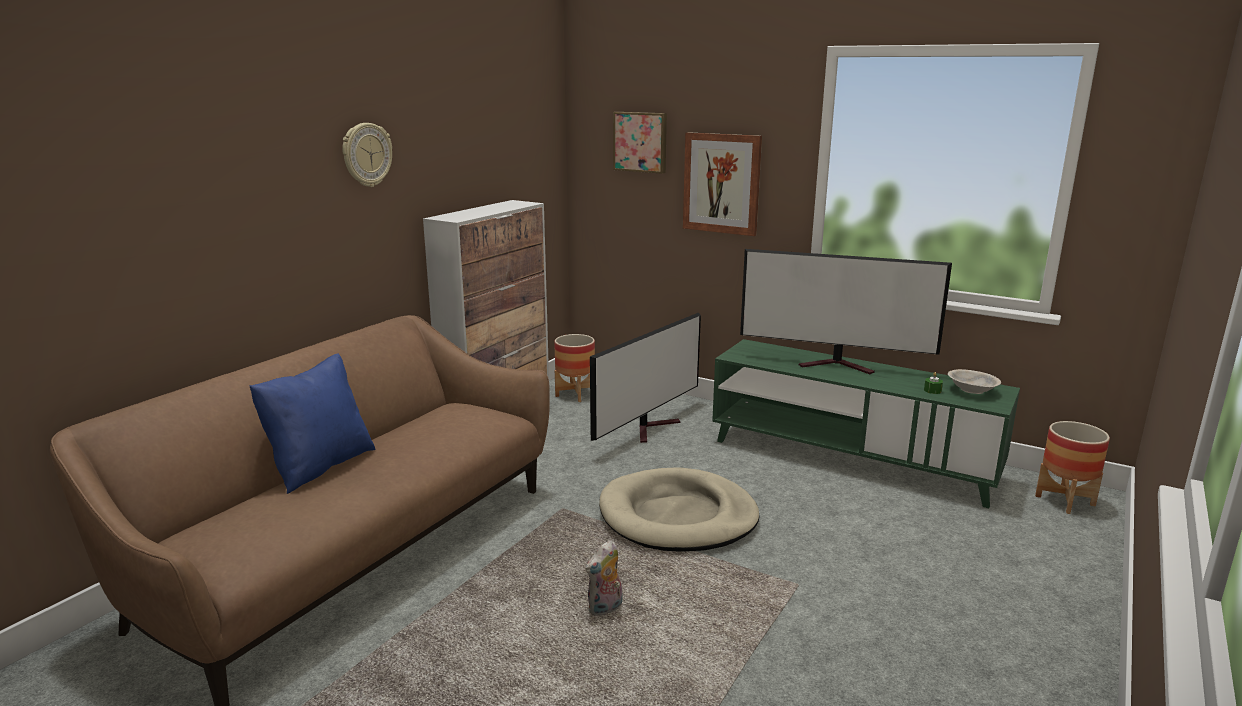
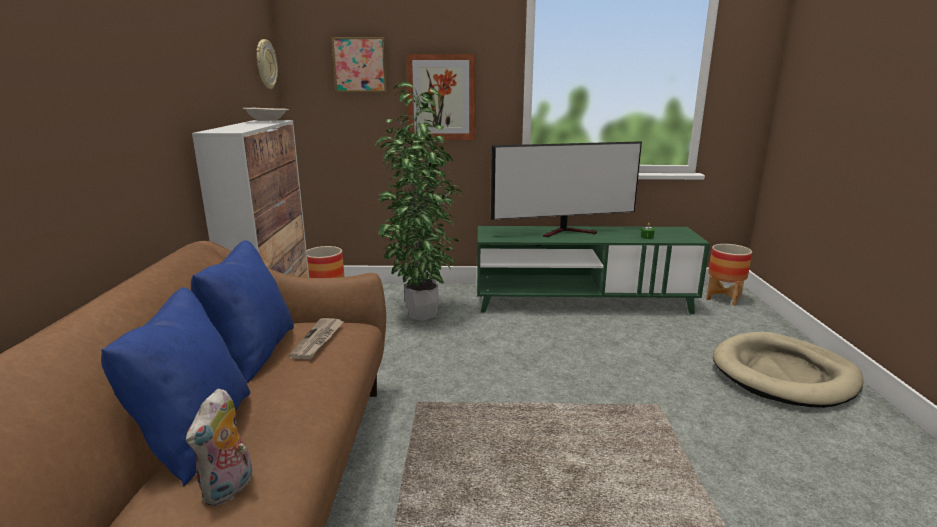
camera: 30 degrees left, 0 degrees up
wall clock [342,123,392,187] -> wall clock moved to [256,39,278,89]
plush toy [585,540,623,616] -> plush toy moved to [186,389,252,506]
television [590,313,701,443] -> potted plant [375,82,464,321]
beige dog bed [599,468,759,552] -> beige dog bed moved to [713,332,864,408]
beige bowl [948,369,1001,394] -> beige bowl moved to [243,108,289,121]
none -> blue pillow [191,240,294,383]
none -> newspaper [289,318,344,359]

